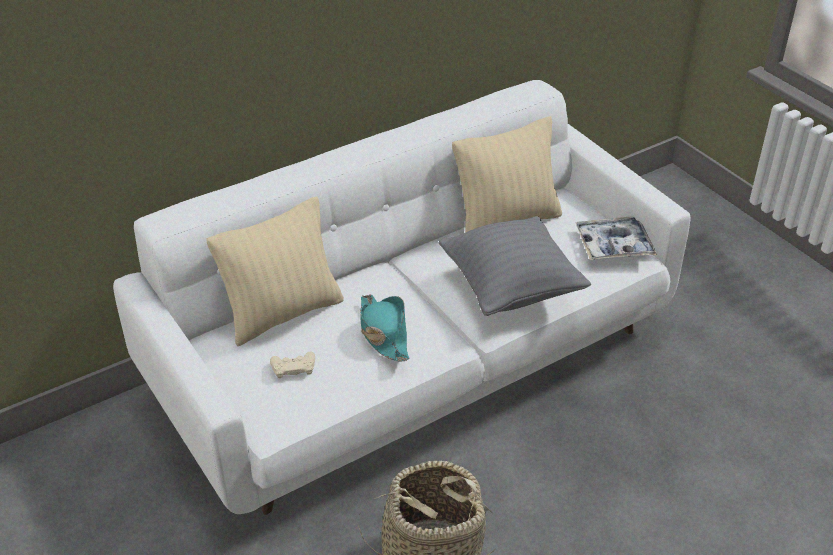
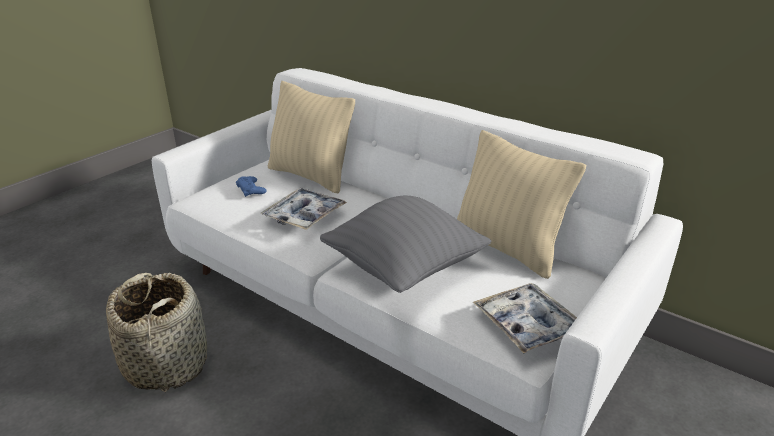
camera: 70 degrees right, 10 degrees down
beige game controller [270,352,315,378] -> blue game controller [236,176,266,197]
turquoise hat [360,294,409,362] -> tray [261,188,347,230]

